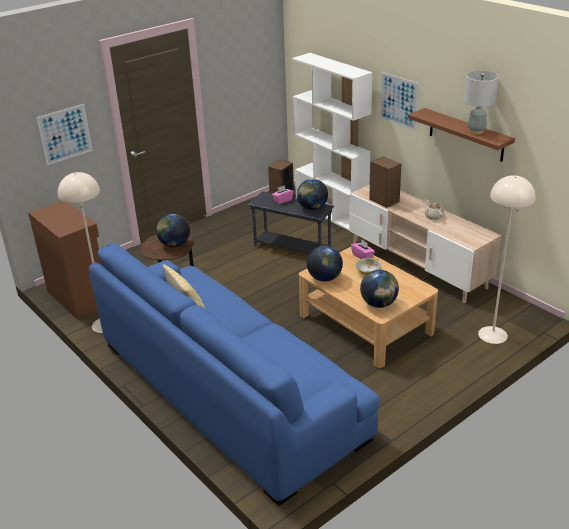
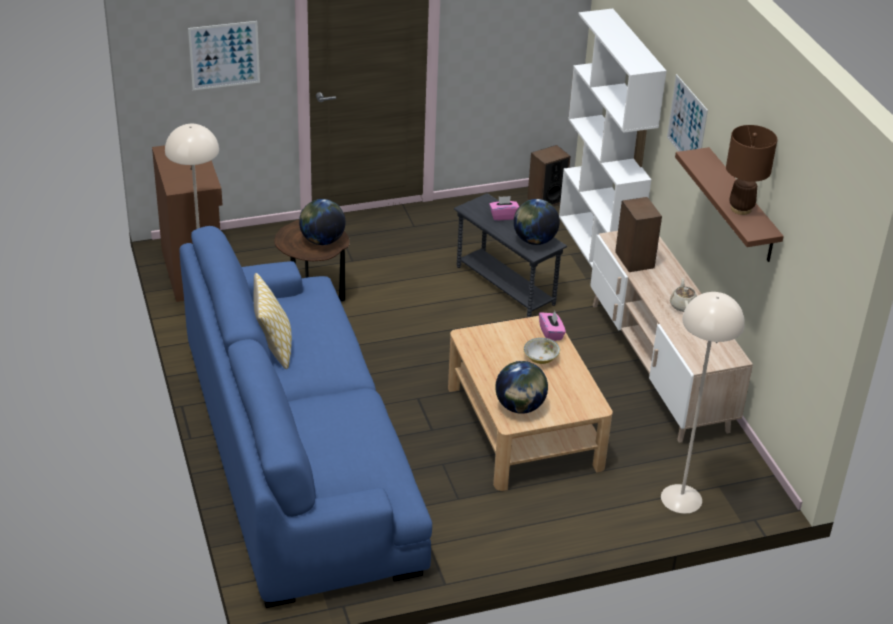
camera: 20 degrees right, 5 degrees up
globe [307,246,343,282] -> none
grey table lamp [464,71,499,134] -> brown table lamp [726,125,777,215]

